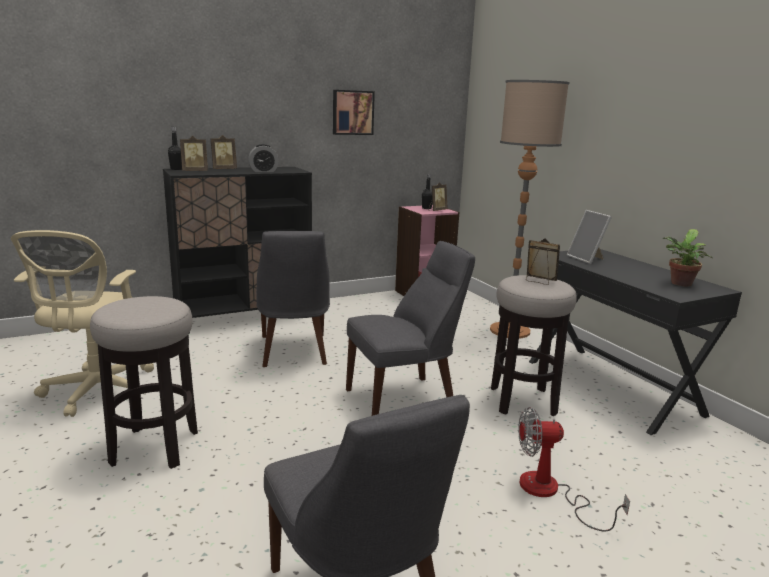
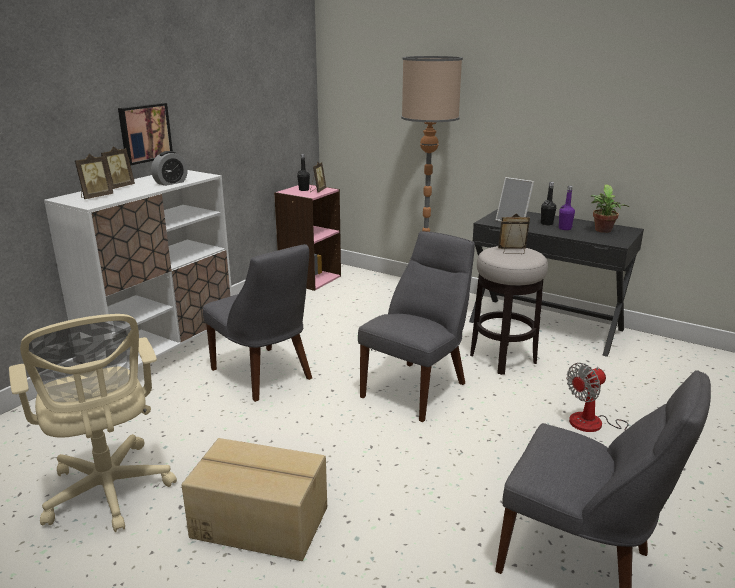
camera: 30 degrees left, 5 degrees up
stool [90,296,198,469] -> cardboard box [182,438,327,561]
black cabinet [163,167,312,334] -> white cabinet [44,170,232,370]
black bottle [168,127,182,170] -> black bottle moved to [541,182,556,225]
picture [333,90,375,135] -> picture moved to [118,103,173,165]
none -> purple bottle [559,186,575,230]

